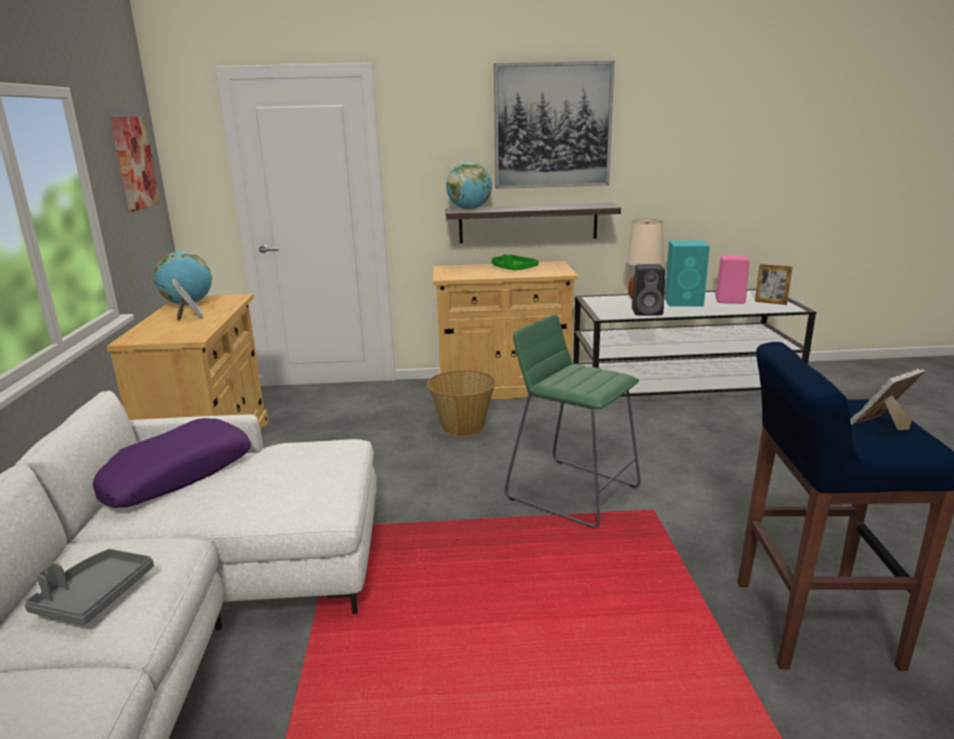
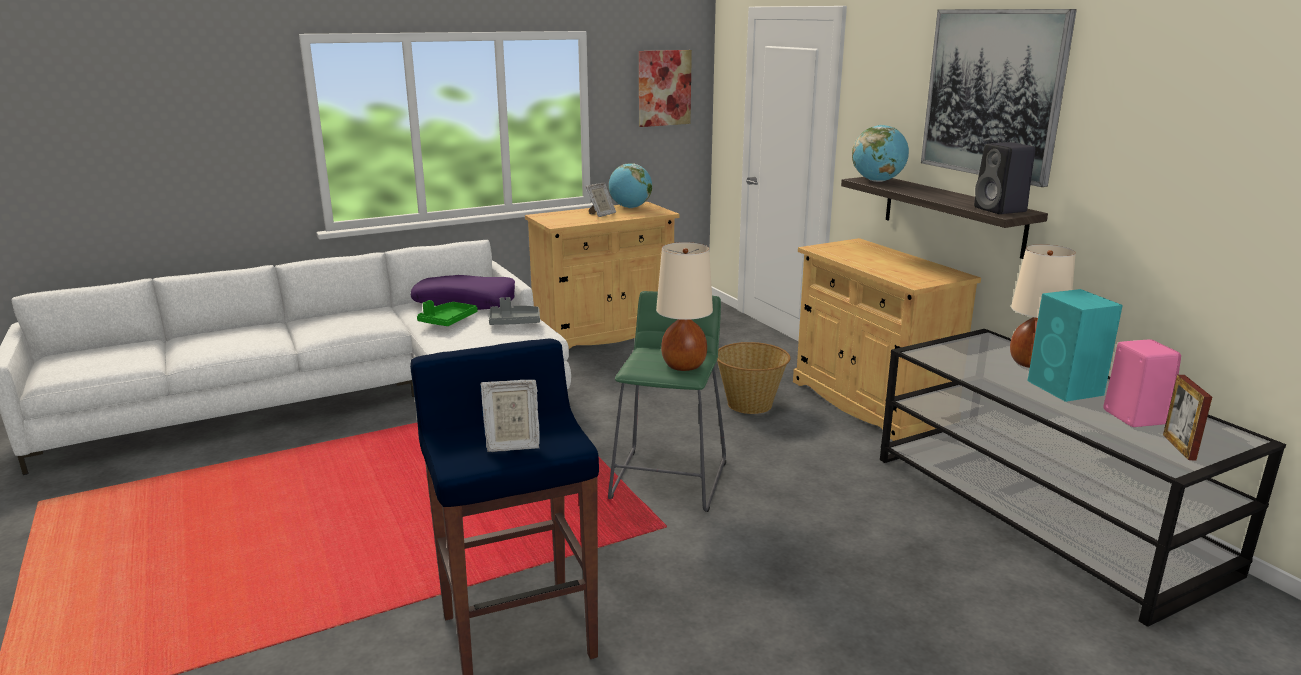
camera: 65 degrees right, 0 degrees up
grey tray [25,549,154,625] -> grey tray moved to [489,297,540,325]
green tray [492,254,539,271] -> green tray moved to [417,300,478,326]
black speaker [632,264,665,315] -> black speaker moved to [974,142,1036,214]
picture frame [850,369,925,430] -> picture frame turned 135 degrees clockwise [481,380,540,452]
none -> beige table lamp [656,242,713,371]

